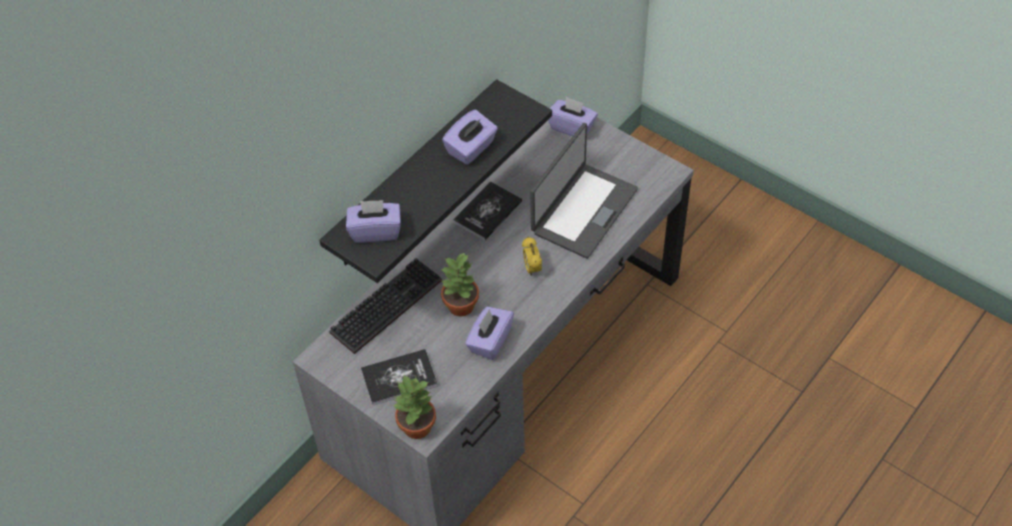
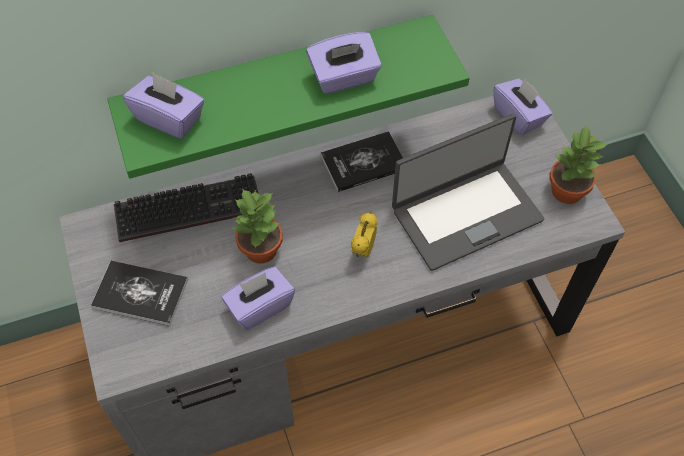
camera: 30 degrees right, 5 degrees up
black shelf [319,79,552,283] -> green shelf [107,15,469,179]
potted plant [392,375,436,439] -> potted plant moved to [550,125,609,204]

